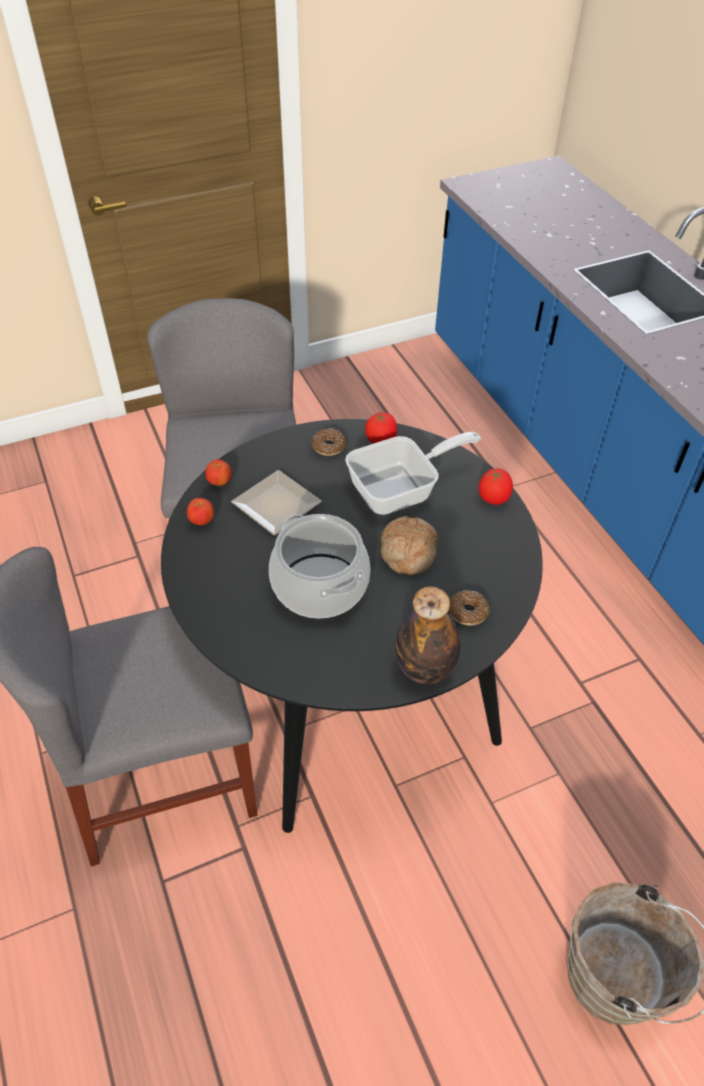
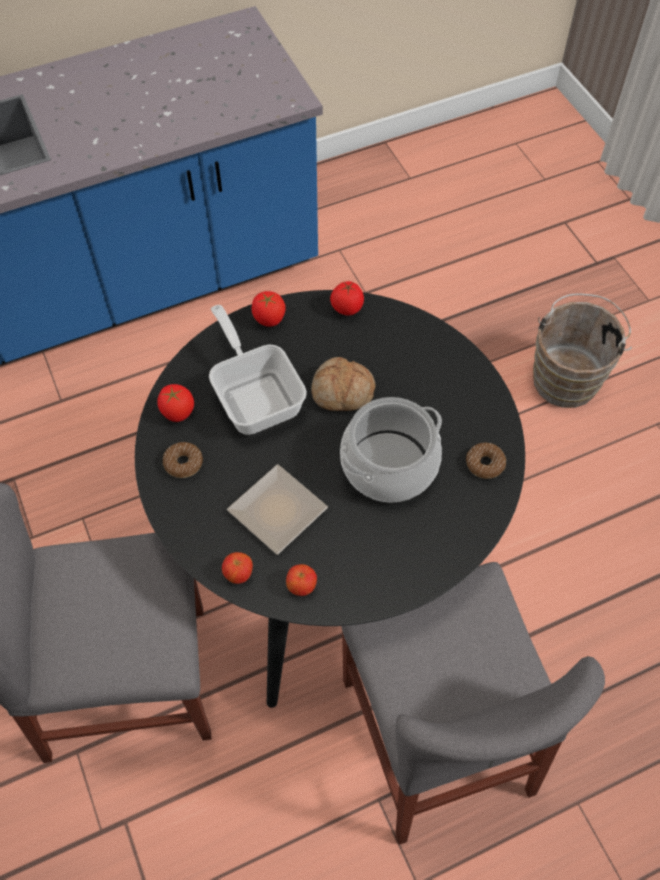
camera: 90 degrees left, 10 degrees up
bottle [395,587,460,684] -> none
donut [449,590,490,626] -> donut moved to [466,443,506,479]
none -> tomato [330,281,364,316]

